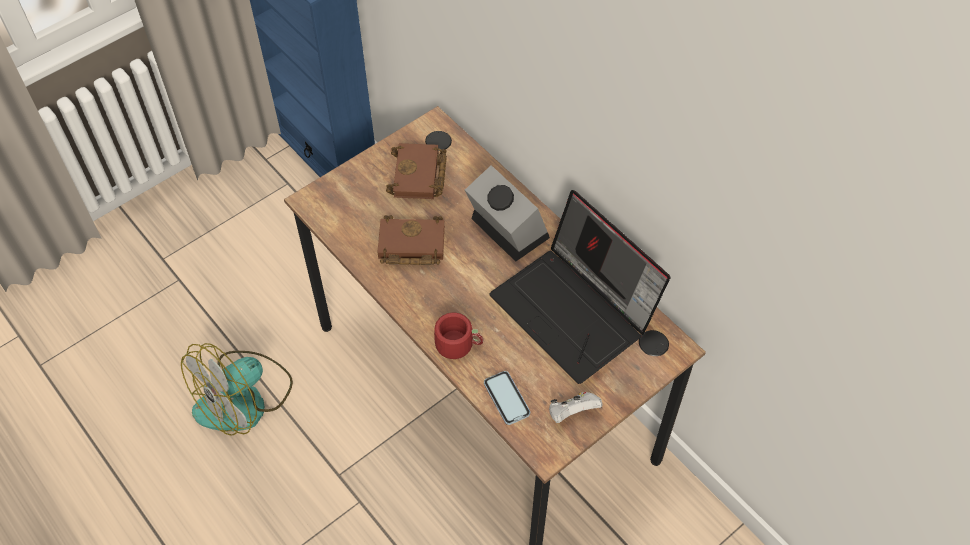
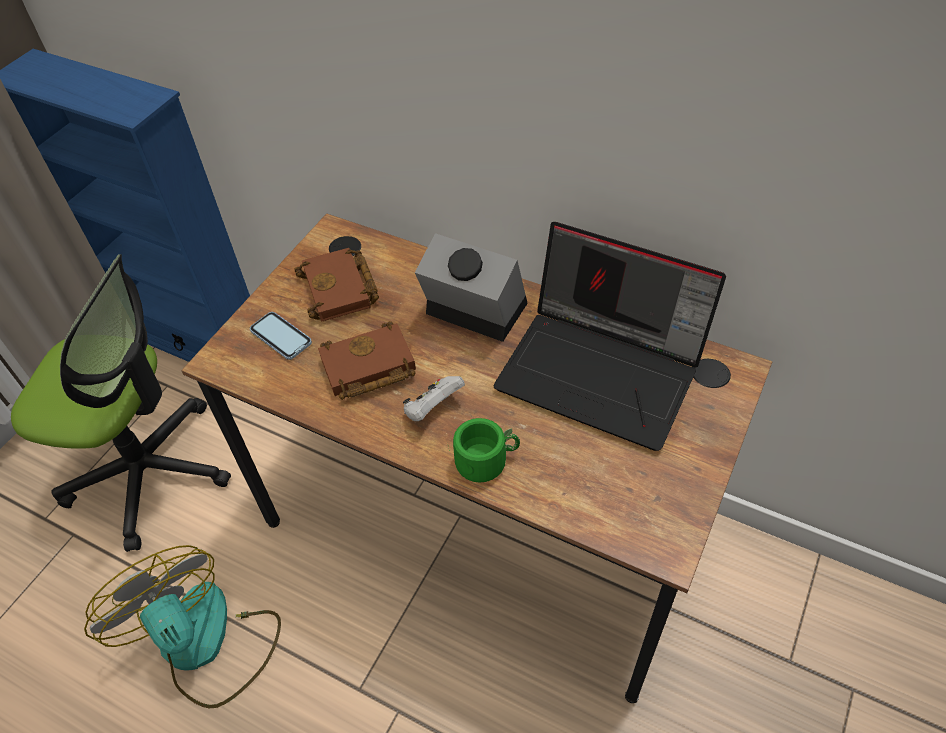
camera: 20 degrees left, 5 degrees down
fan [181,343,293,436] -> fan turned 120 degrees clockwise [84,545,281,708]
red mug [434,313,484,359] -> green mug [447,418,520,483]
phone [484,371,530,425] -> phone moved to [250,312,312,360]
white game controller [549,392,602,423] -> white game controller moved to [403,376,465,421]
none -> office chair [11,254,231,552]

